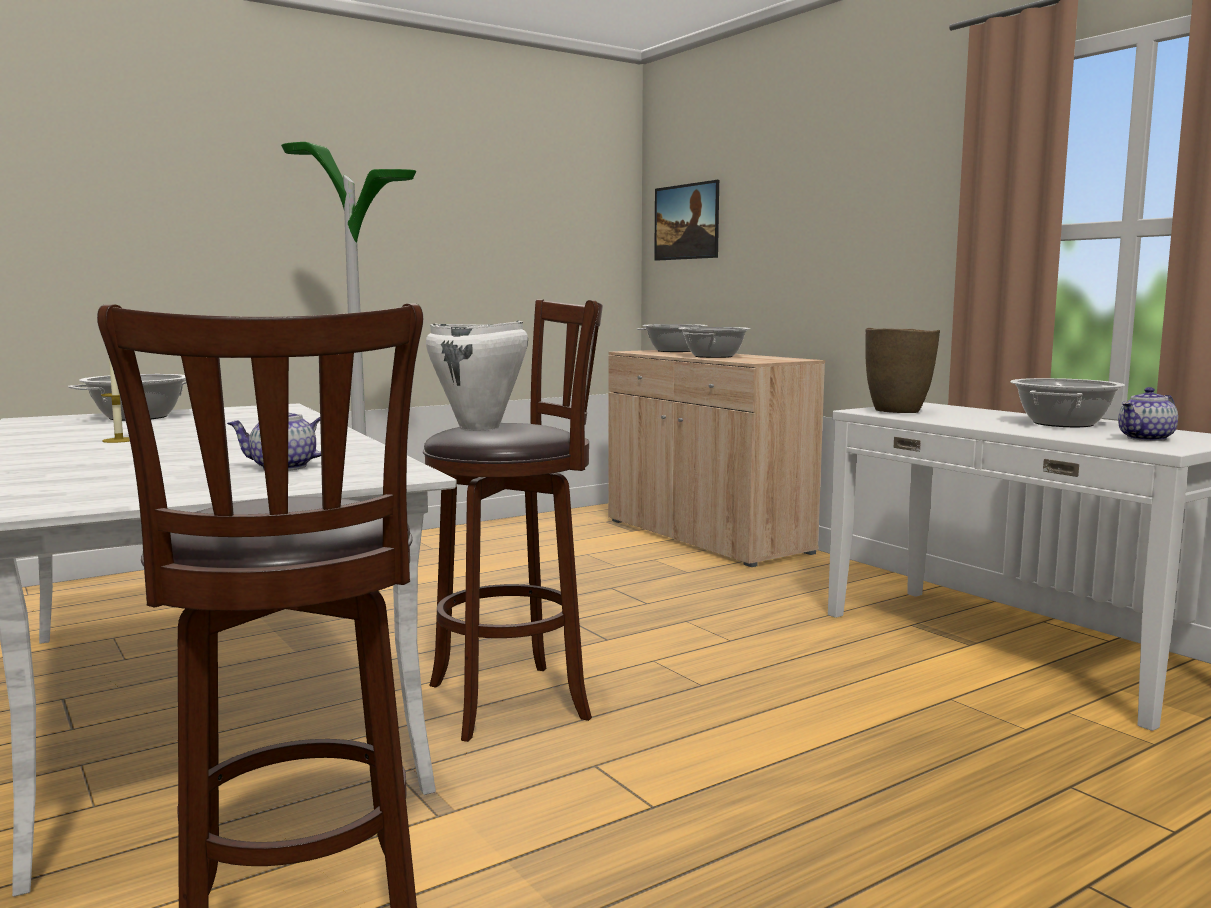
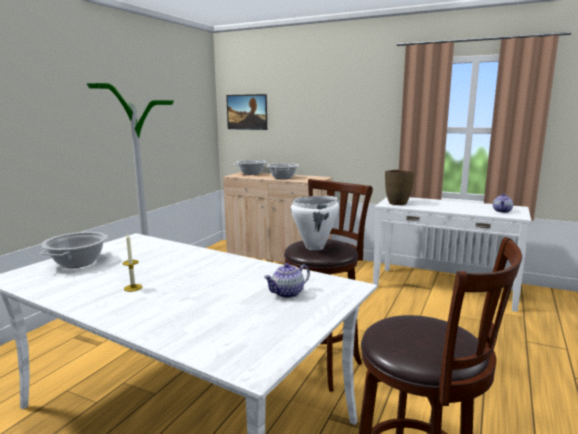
camera: 30 degrees left, 5 degrees up
cooking pot [1010,378,1125,427] -> none

